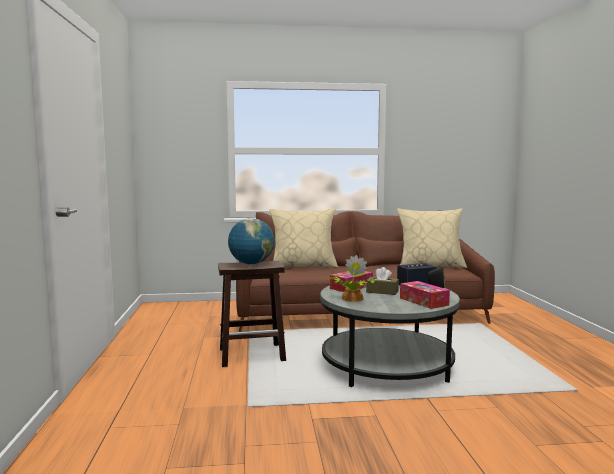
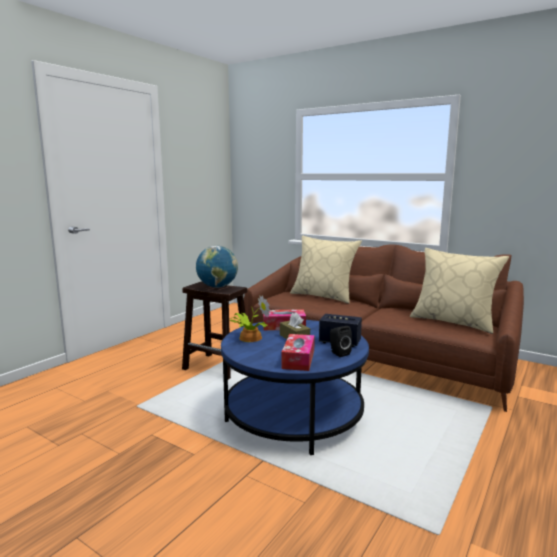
camera: 40 degrees right, 5 degrees up
grey coffee table [320,285,460,387] -> blue coffee table [221,320,369,455]

